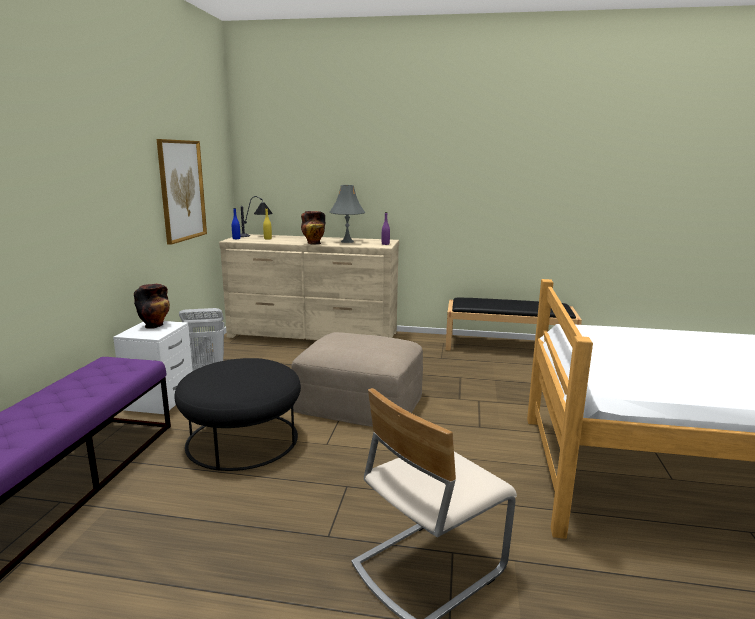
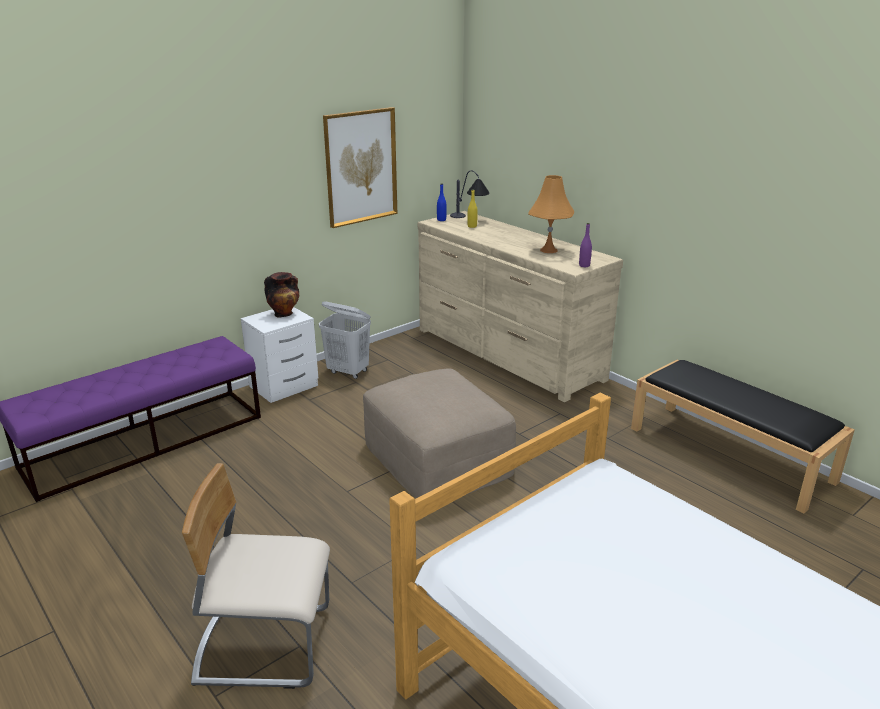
camera: 40 degrees right, 10 degrees up
black ottoman [174,358,301,471] -> none
vase [301,211,326,244] -> none
grey table lamp [330,185,365,243] -> orange table lamp [528,175,574,253]

